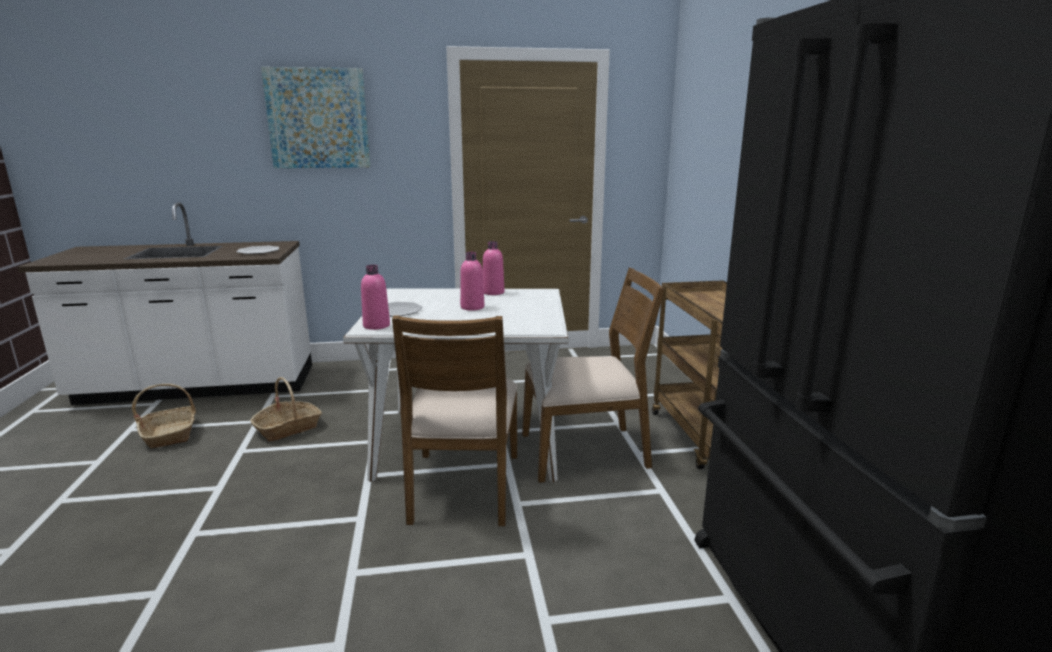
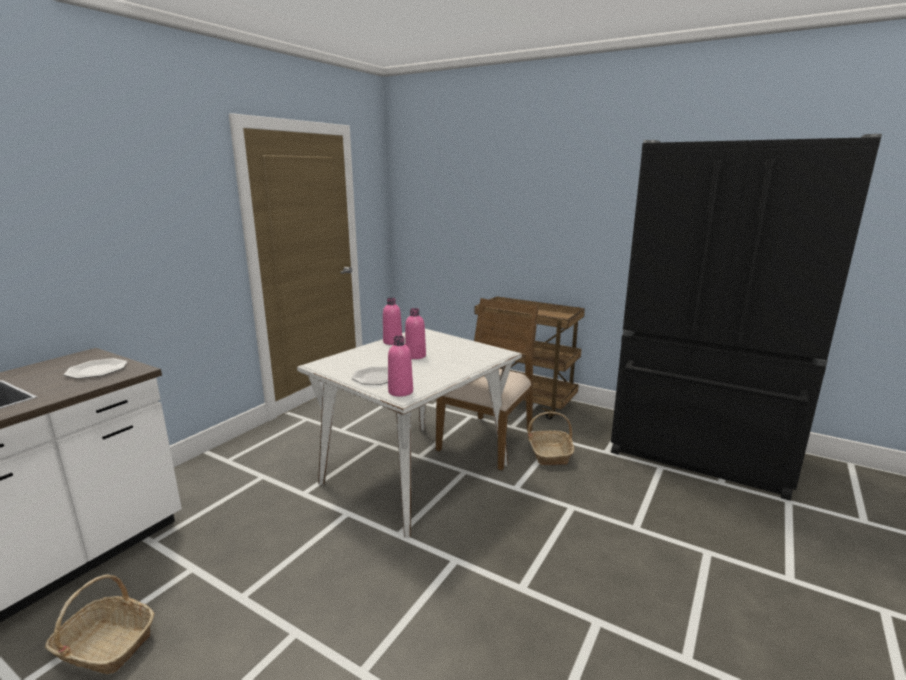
camera: 50 degrees left, 0 degrees up
basket [250,377,322,442] -> basket moved to [527,412,574,465]
picture [261,67,370,168] -> none
brown chair [392,315,517,526] -> none

